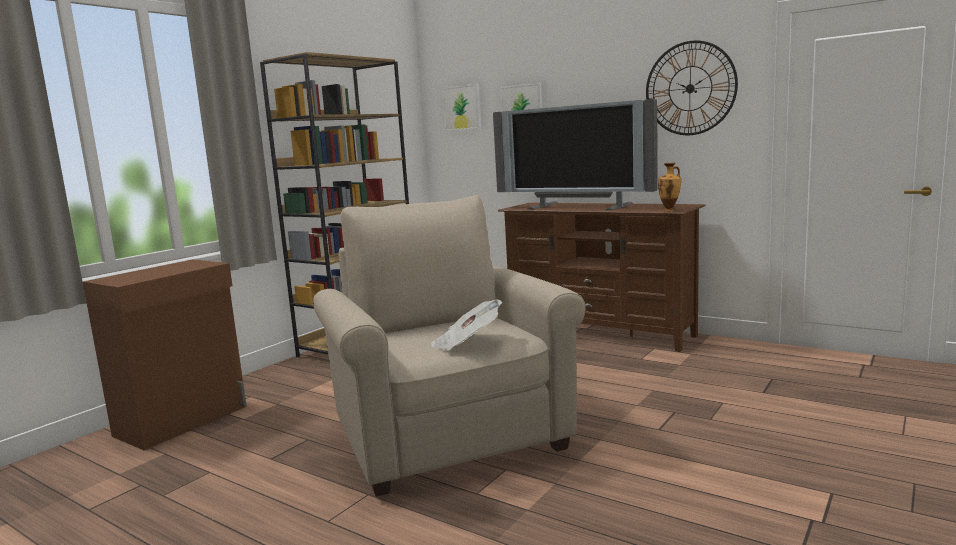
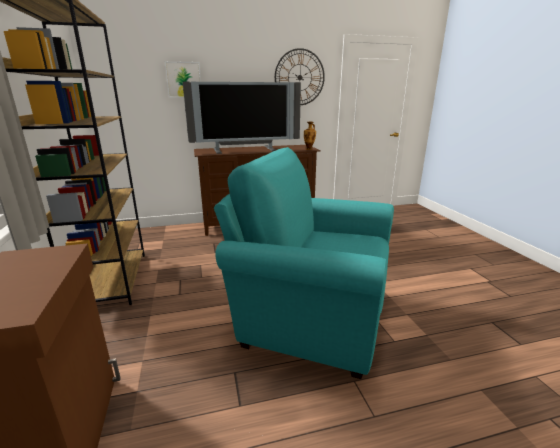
camera: 50 degrees left, 10 degrees up
beige armchair [313,195,585,497] -> turquoise armchair [214,147,394,379]
newspaper [430,299,502,351] -> none
picture [442,84,481,131] -> none

